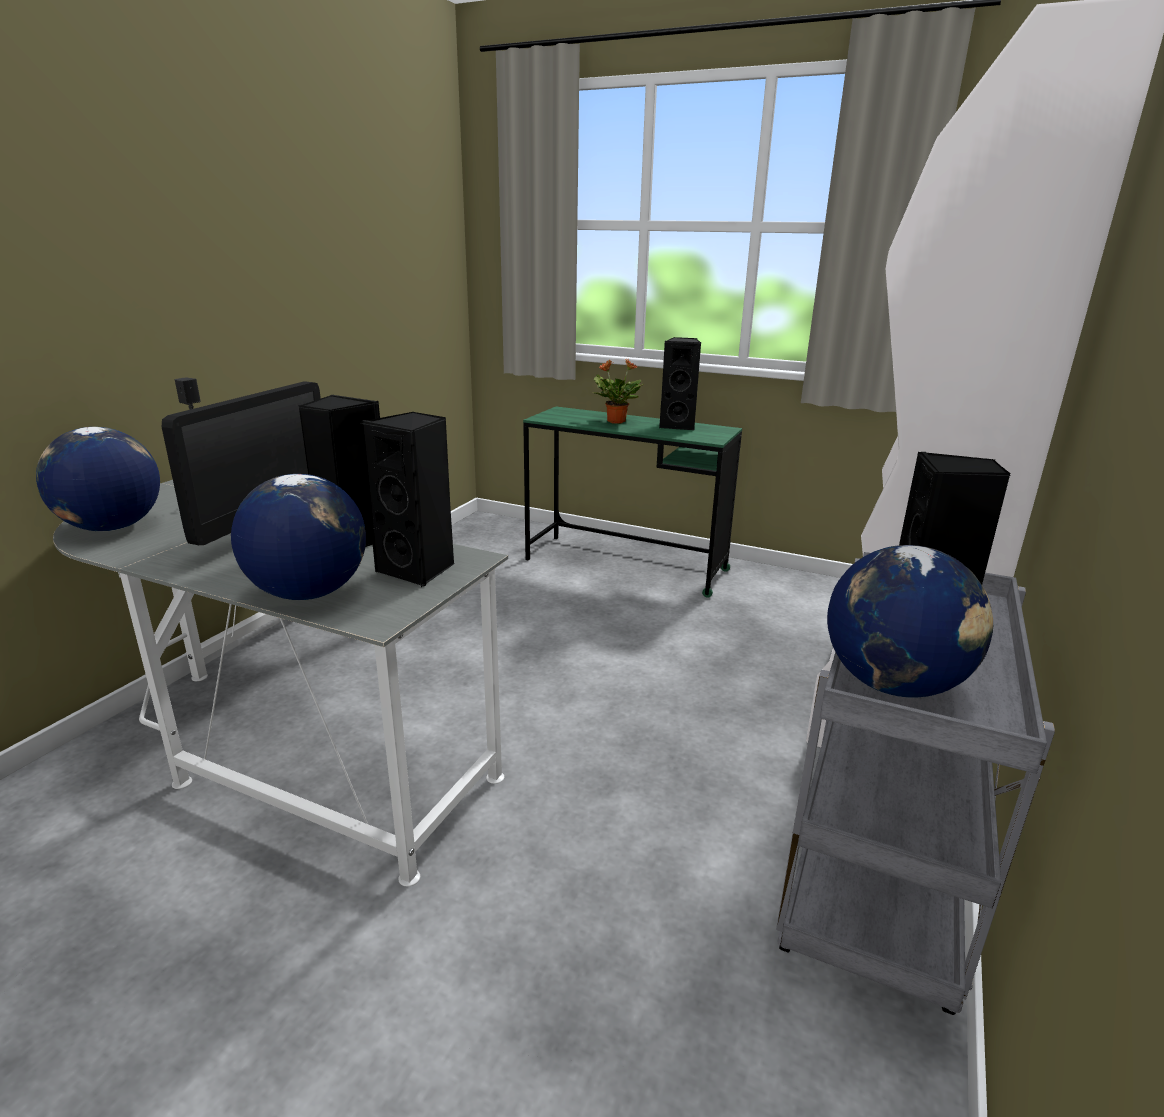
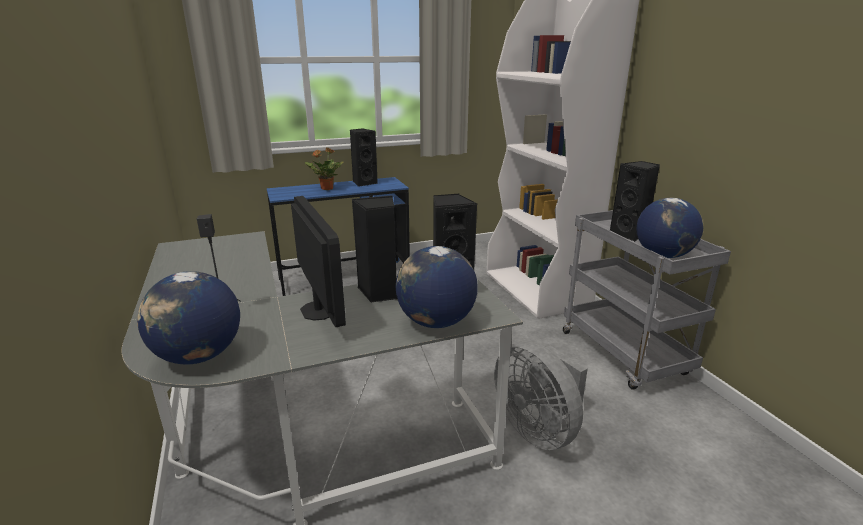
camera: 45 degrees left, 0 degrees up
green desk [523,407,742,598] -> blue desk [267,177,410,296]
none -> grey fan [494,341,588,450]

